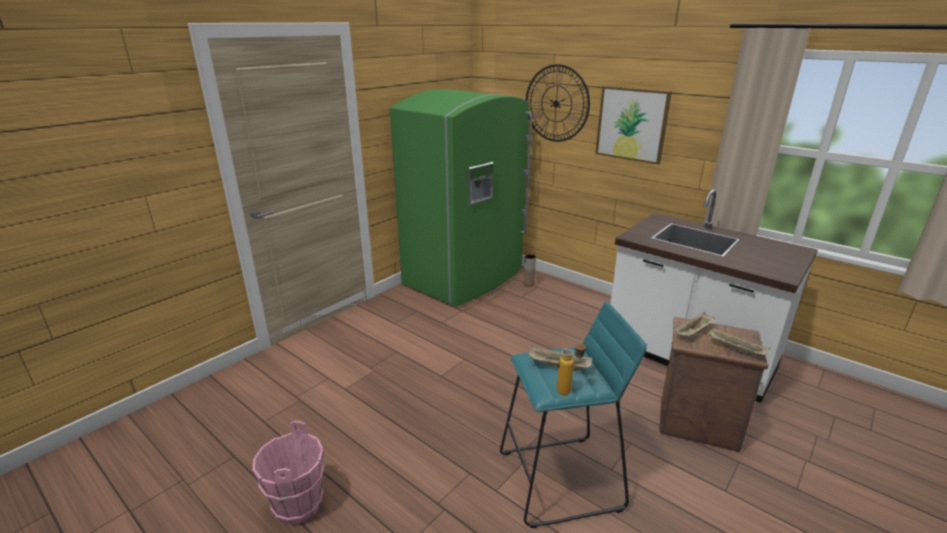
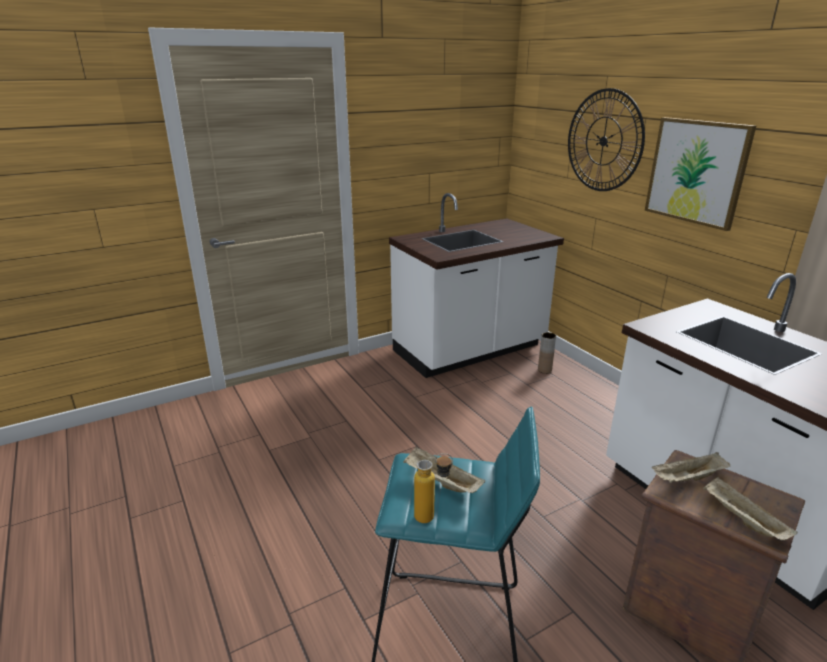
camera: 20 degrees right, 0 degrees up
pink bucket [252,421,325,525] -> none
green fridge [390,89,532,307] -> white counter [389,193,564,378]

